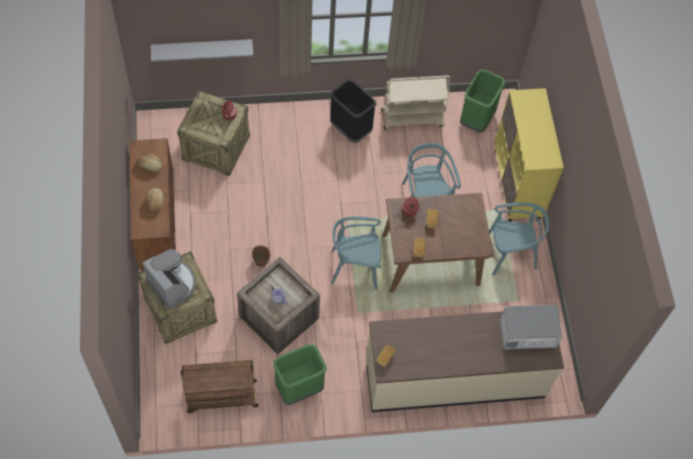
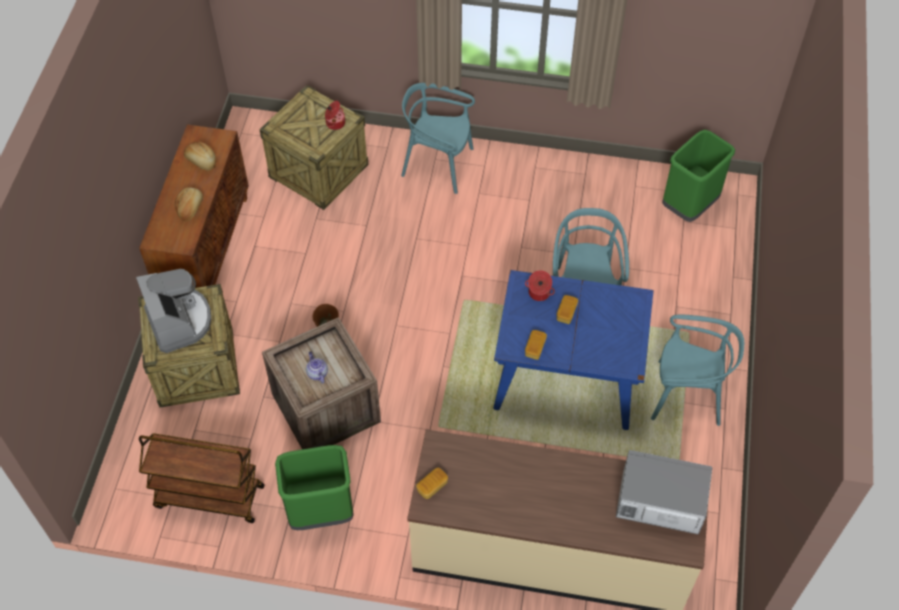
camera: 20 degrees right, 5 degrees down
grey shelf [151,39,253,62] -> none
black trash can [330,80,376,143] -> none
turquoise chair [331,216,381,289] -> turquoise chair moved to [401,83,475,194]
beige cart [381,75,450,130] -> none
brown dining table [382,193,493,292] -> blue dining table [493,270,654,430]
yellow cabinet [494,88,564,222] -> none

